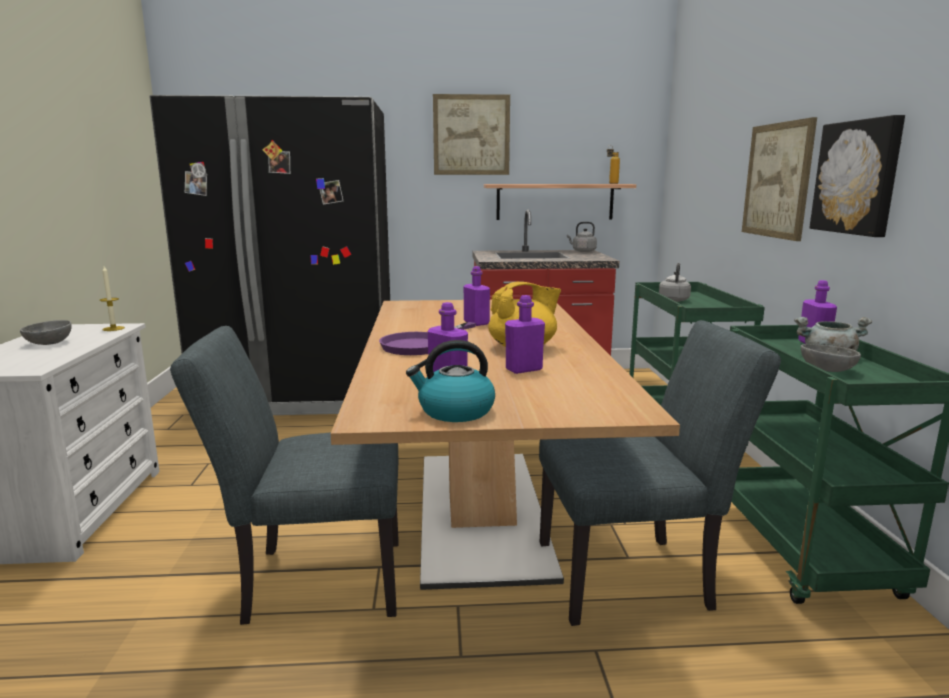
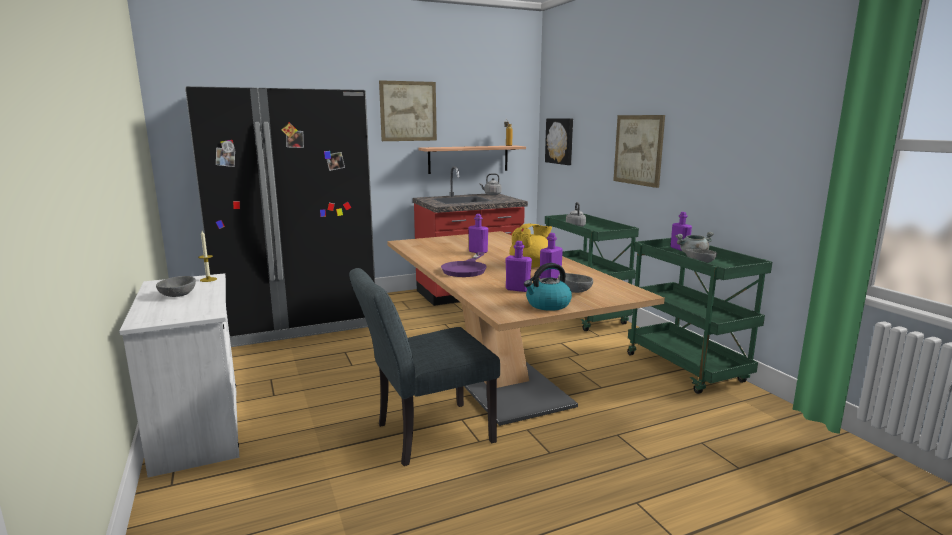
camera: 20 degrees left, 0 degrees up
grey chair [539,320,781,626] -> none
picture [809,115,905,237] -> picture moved to [545,119,573,165]
none -> grey bowl [558,273,593,293]

